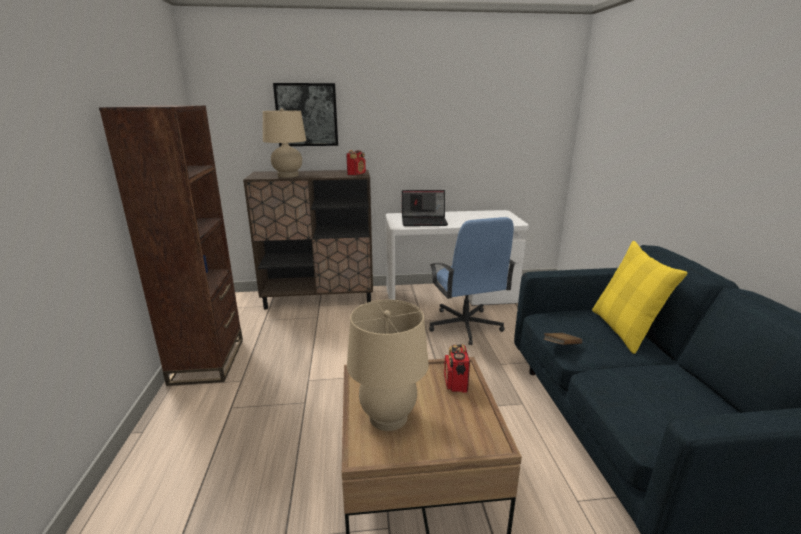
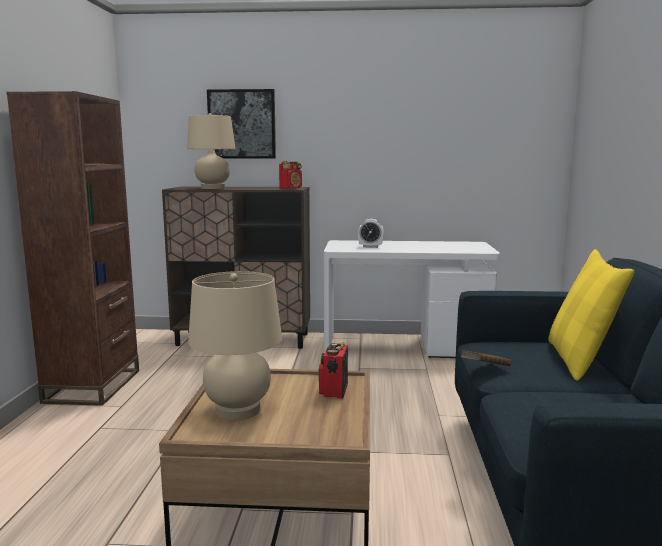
camera: 10 degrees right, 10 degrees down
laptop [402,190,448,226] -> alarm clock [358,219,384,248]
blue office chair [429,217,516,345] -> none

